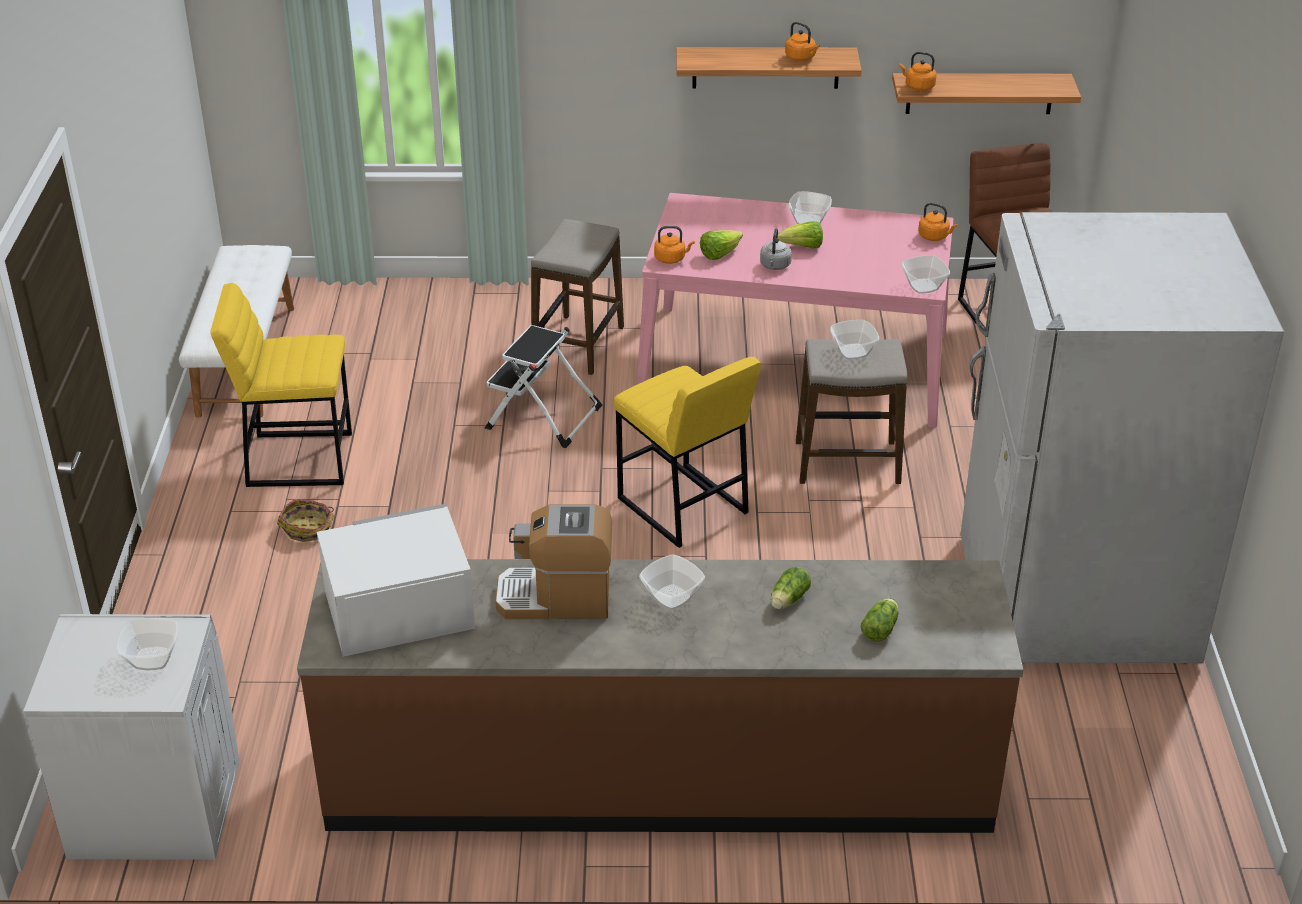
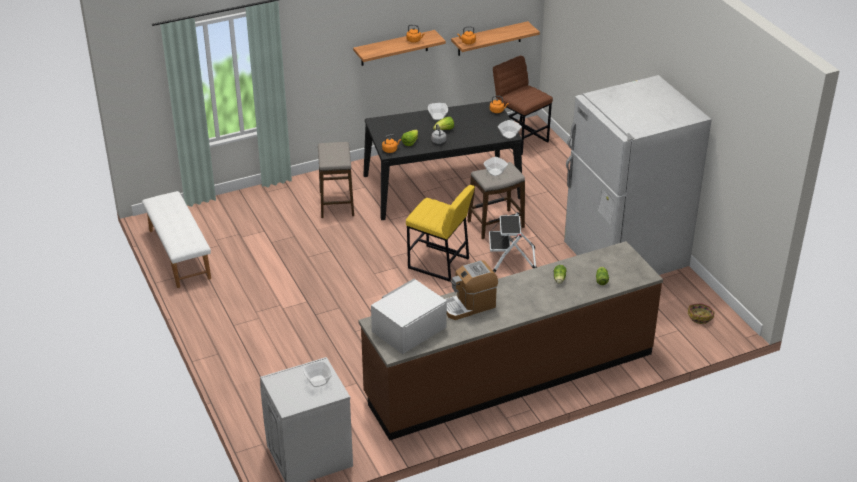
camera: 25 degrees left, 0 degrees up
yellow chair [210,283,352,487] -> none
basket [277,499,334,542] -> basket moved to [688,304,715,324]
step ladder [484,325,602,448] -> step ladder moved to [489,212,537,273]
pink dining table [637,193,953,427] -> black dining table [363,101,522,220]
bowl [639,554,705,610] -> none

